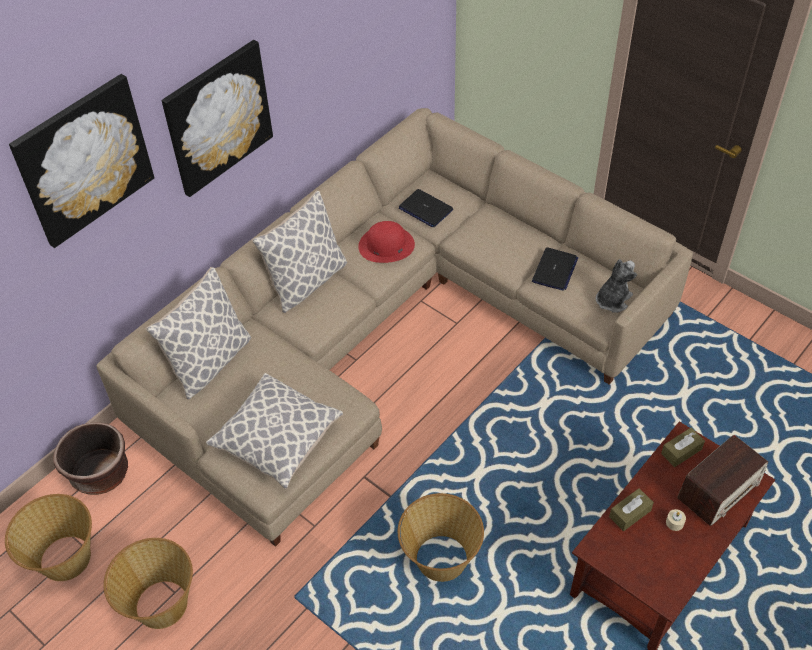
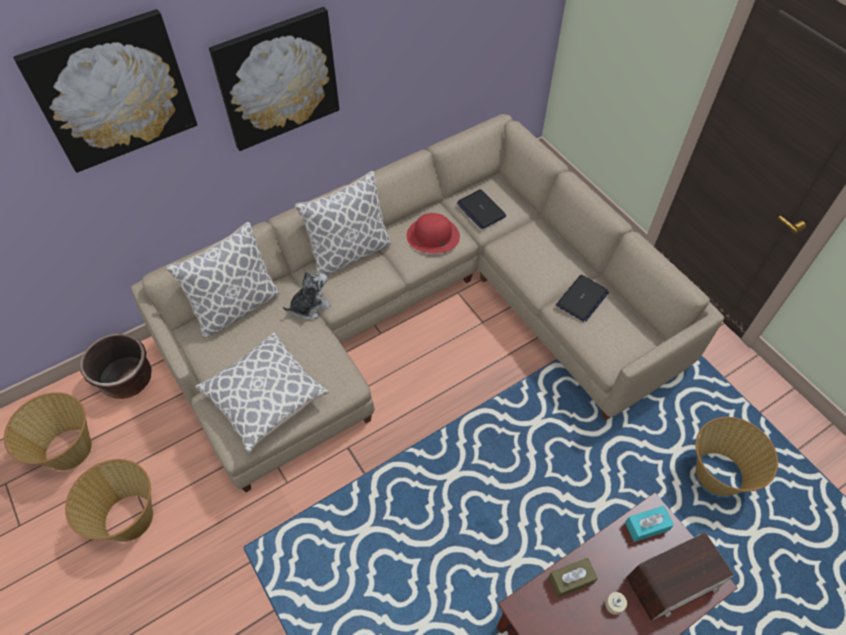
camera: 15 degrees right, 5 degrees up
basket [398,493,484,582] -> basket moved to [695,417,778,496]
plush toy [596,259,637,313] -> plush toy moved to [283,271,331,320]
brown tissue box [661,427,705,467] -> turquoise tissue box [625,506,674,542]

